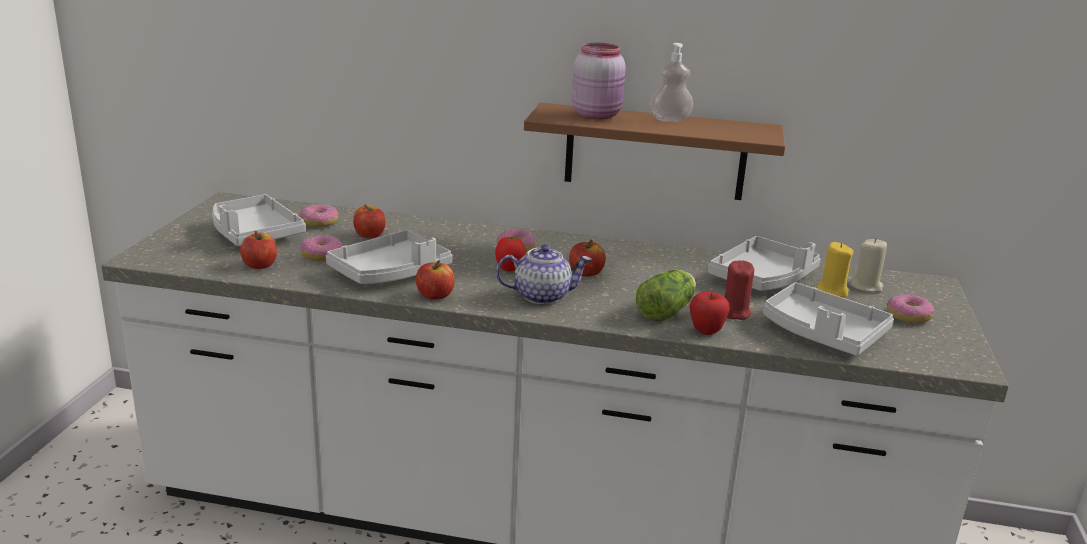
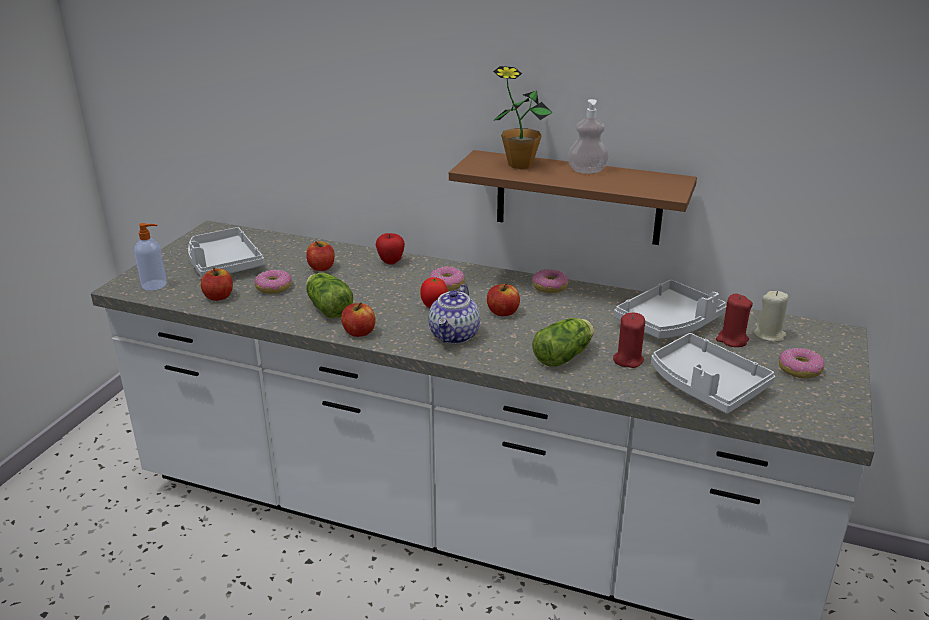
camera: 10 degrees right, 5 degrees up
donut [299,204,339,228] -> donut moved to [532,269,568,293]
grey tray [326,230,453,284] -> lettuce [306,273,353,318]
teapot [496,244,592,305] -> teapot turned 105 degrees clockwise [428,284,480,344]
pink jar [572,43,626,119] -> potted plant [493,66,553,169]
apple [689,292,730,335] -> apple moved to [376,233,405,265]
yellow candle [817,242,854,298] -> red candle [716,294,753,347]
none -> soap dispenser [134,223,167,291]

